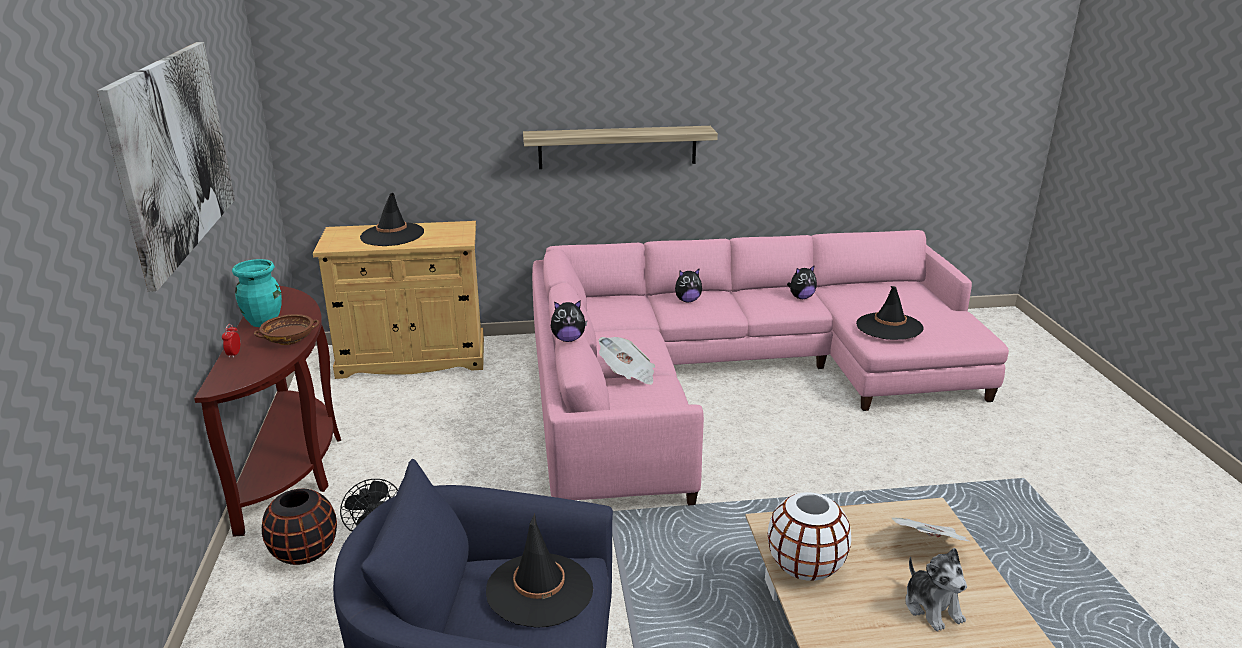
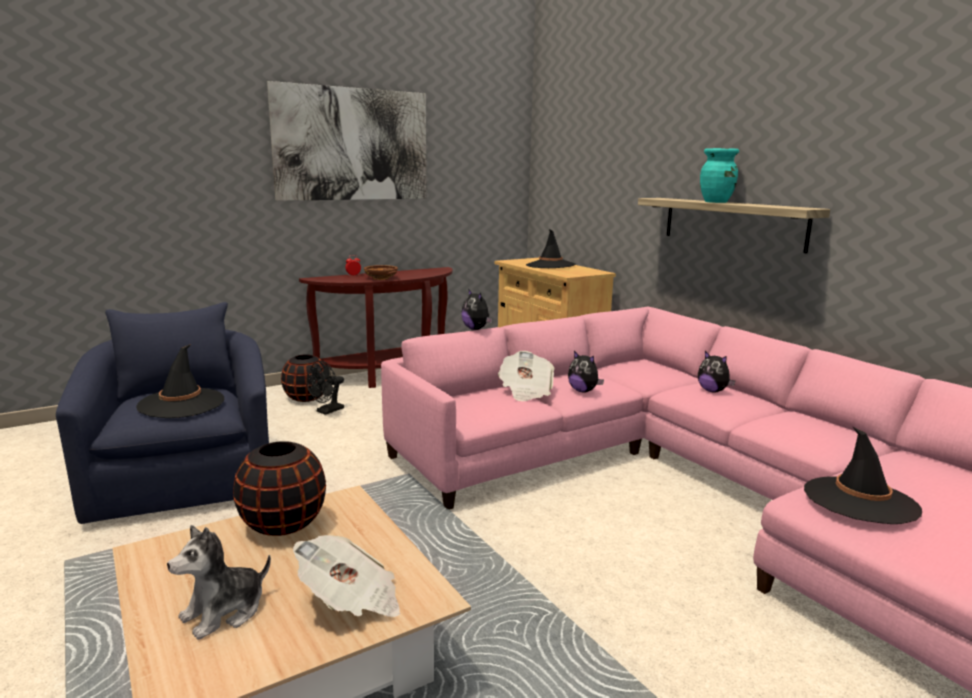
camera: 65 degrees right, 10 degrees down
turquoise vase [232,259,282,327] -> turquoise vase moved to [700,148,739,203]
white vase [768,492,851,581] -> black vase [233,441,326,536]
plush toy [787,265,817,299] -> plush toy moved to [568,351,604,392]

